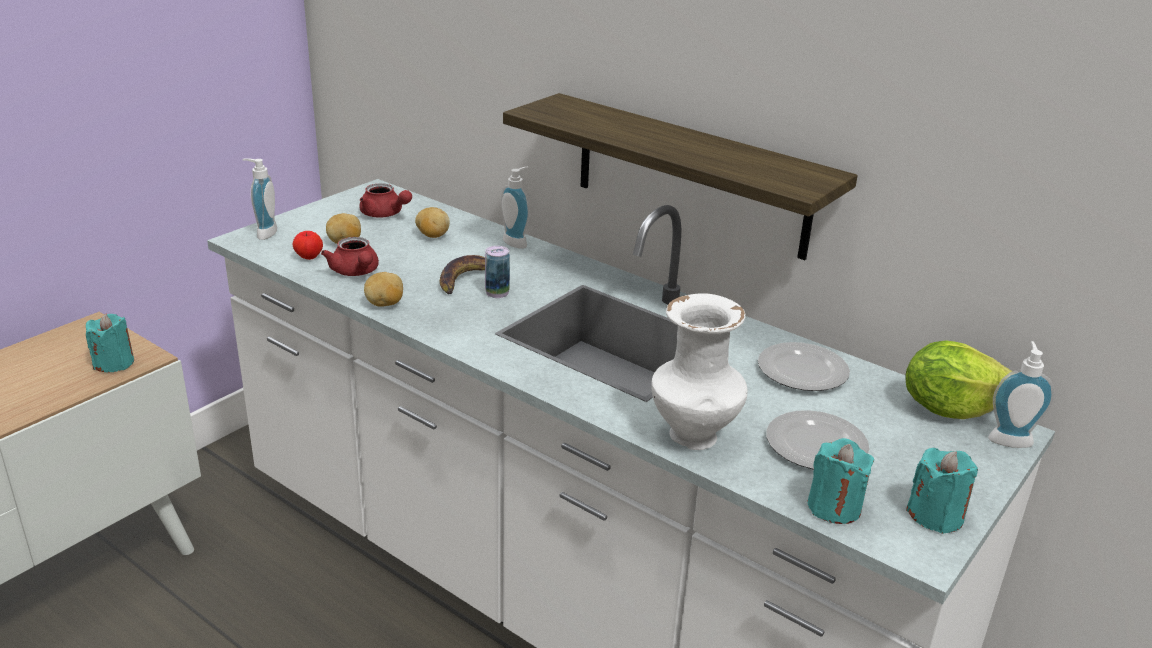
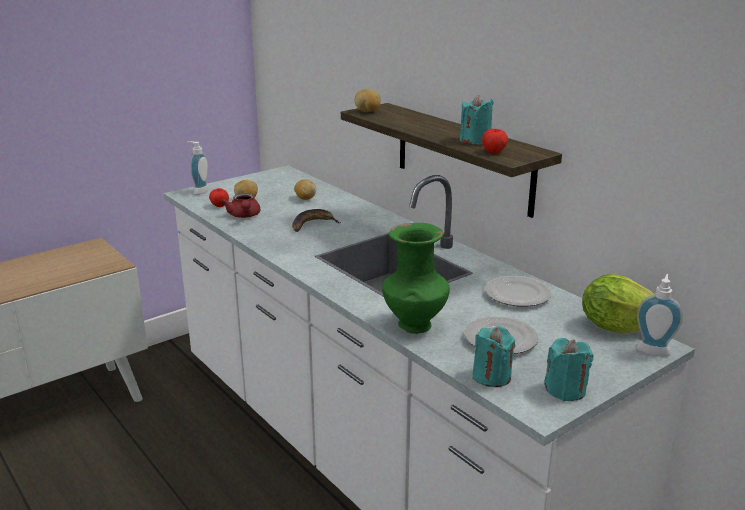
camera: 15 degrees right, 5 degrees down
turquoise candle [86,314,134,373] -> turquoise candle moved to [460,95,494,144]
red teapot [359,183,412,217] -> none
potato [364,272,403,307] -> potato moved to [355,89,381,112]
can [485,246,510,298] -> none
soap dispenser [501,167,529,249] -> none
white vase [651,293,748,450] -> green vase [382,223,449,334]
none -> apple [482,129,508,154]

